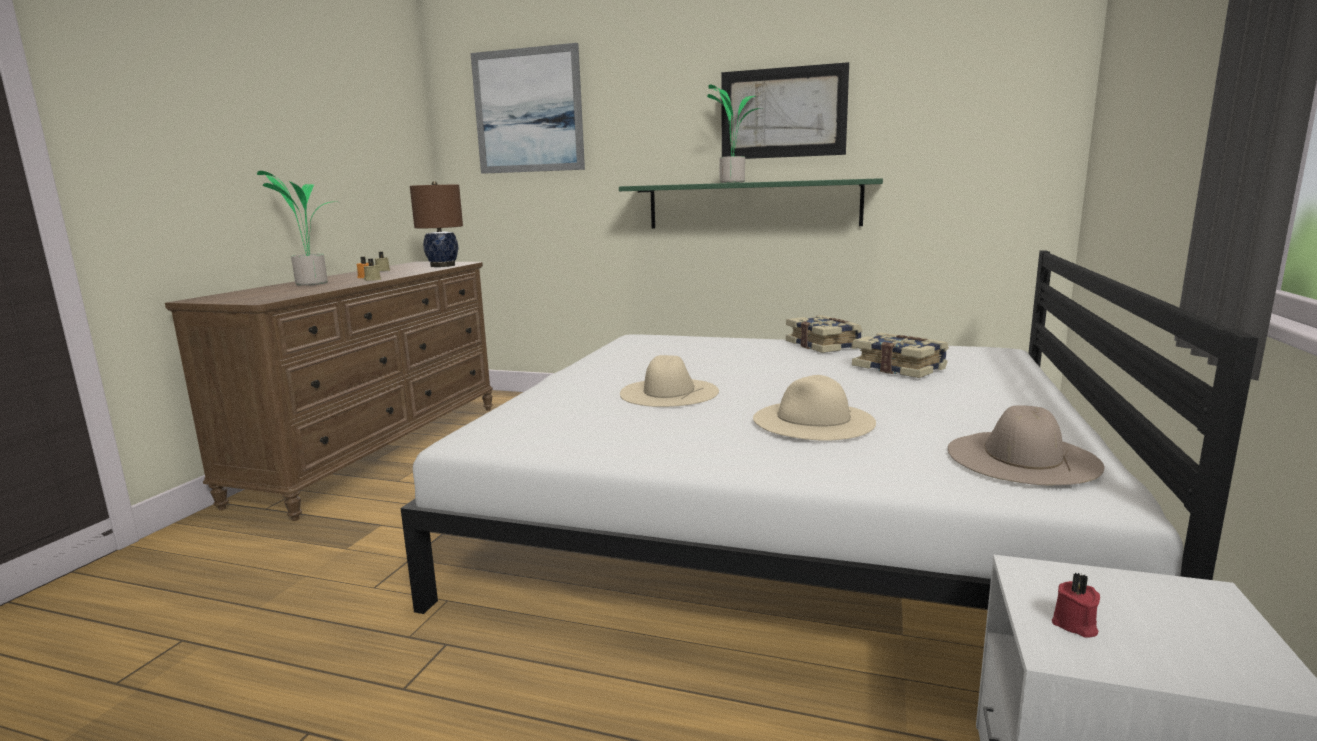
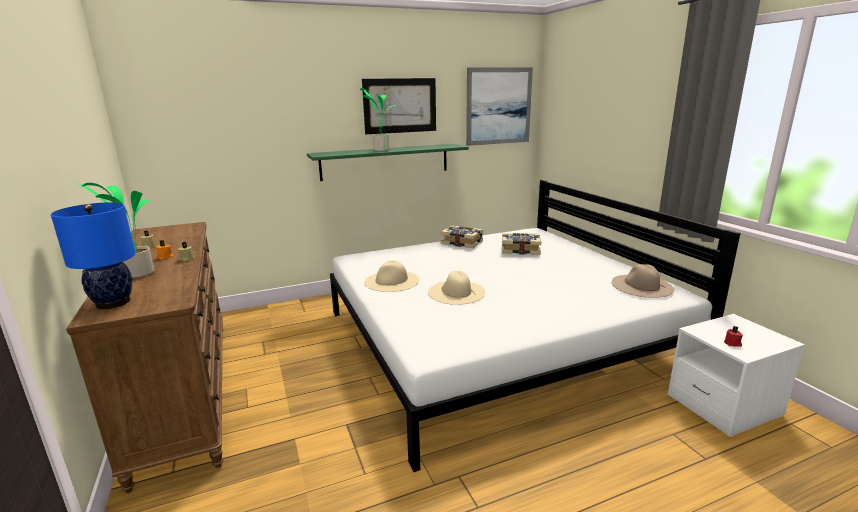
camera: 40 degrees left, 5 degrees up
brown table lamp [410,181,463,267] -> none
picture [471,43,585,174] -> picture moved to [466,67,533,146]
beige hat [753,375,876,441] -> beige hat moved to [364,260,419,292]
none -> blue table lamp [51,202,136,309]

